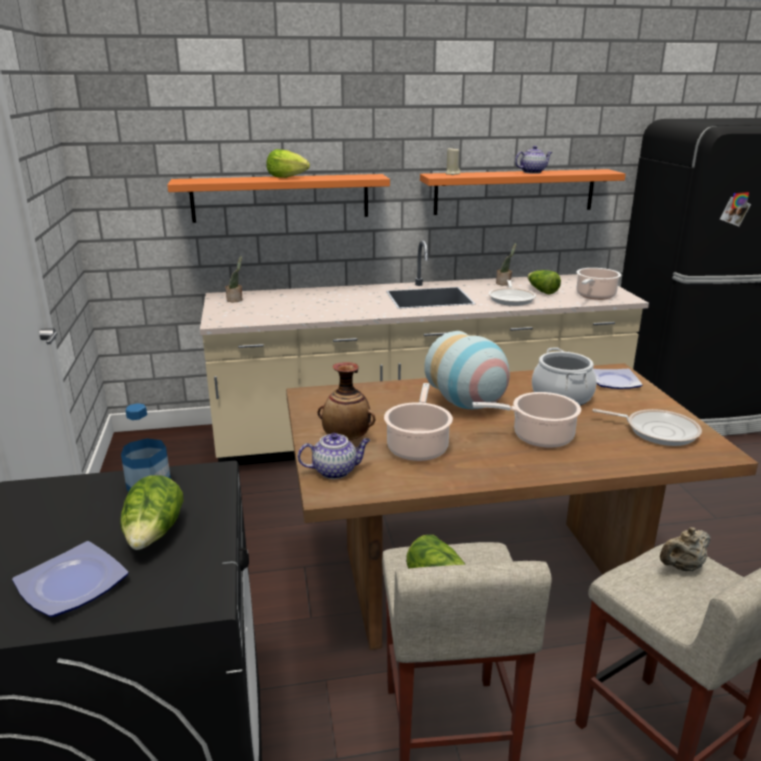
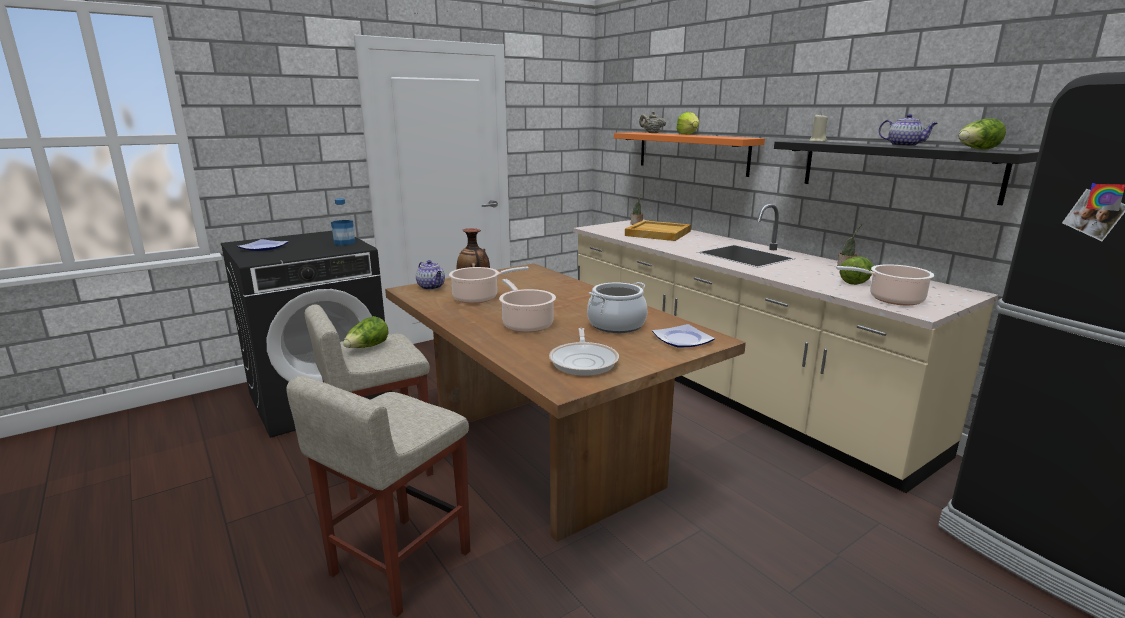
camera: 65 degrees right, 5 degrees down
lettuce [120,475,184,550] -> lettuce moved to [958,118,1006,150]
orange shelf [420,169,626,215] -> black shelf [774,140,1039,205]
vase [424,331,510,409] -> none
frying pan [489,280,536,306] -> none
beige teapot [660,527,710,571] -> beige teapot moved to [639,112,666,133]
none -> beige tray [625,220,691,241]

